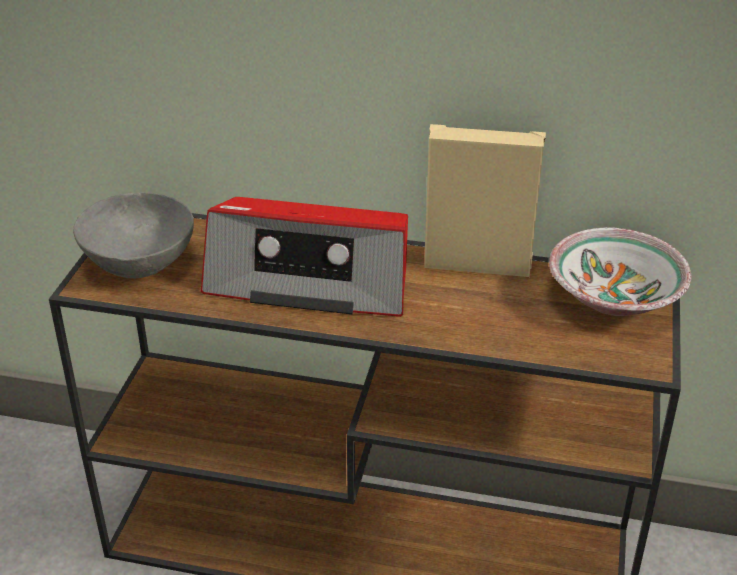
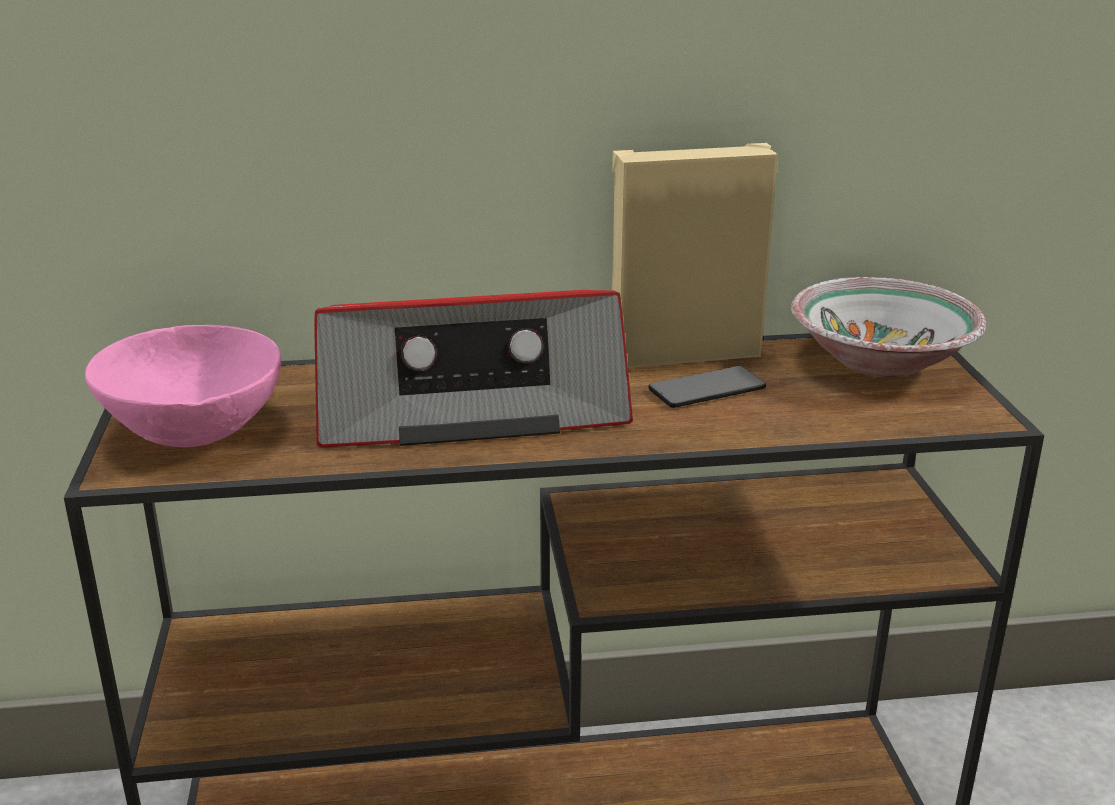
camera: 20 degrees left, 10 degrees down
grey bowl [73,192,194,279] -> pink bowl [85,325,281,447]
none -> phone [649,366,766,408]

